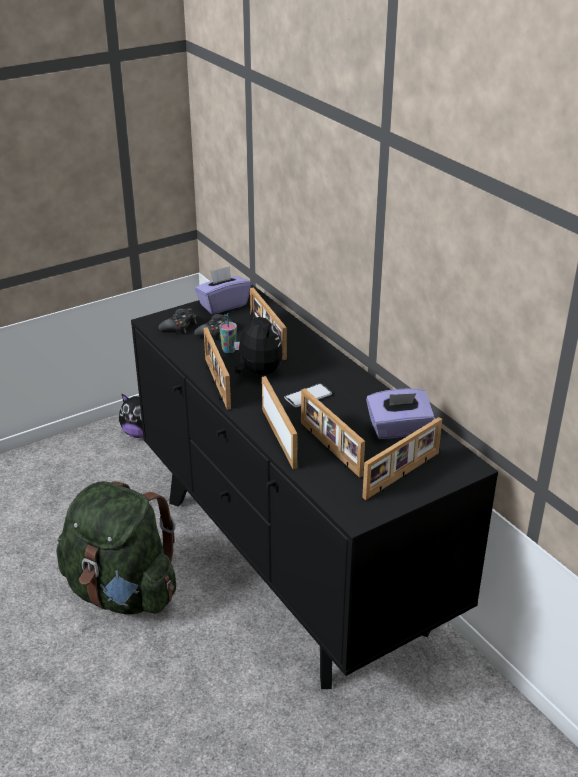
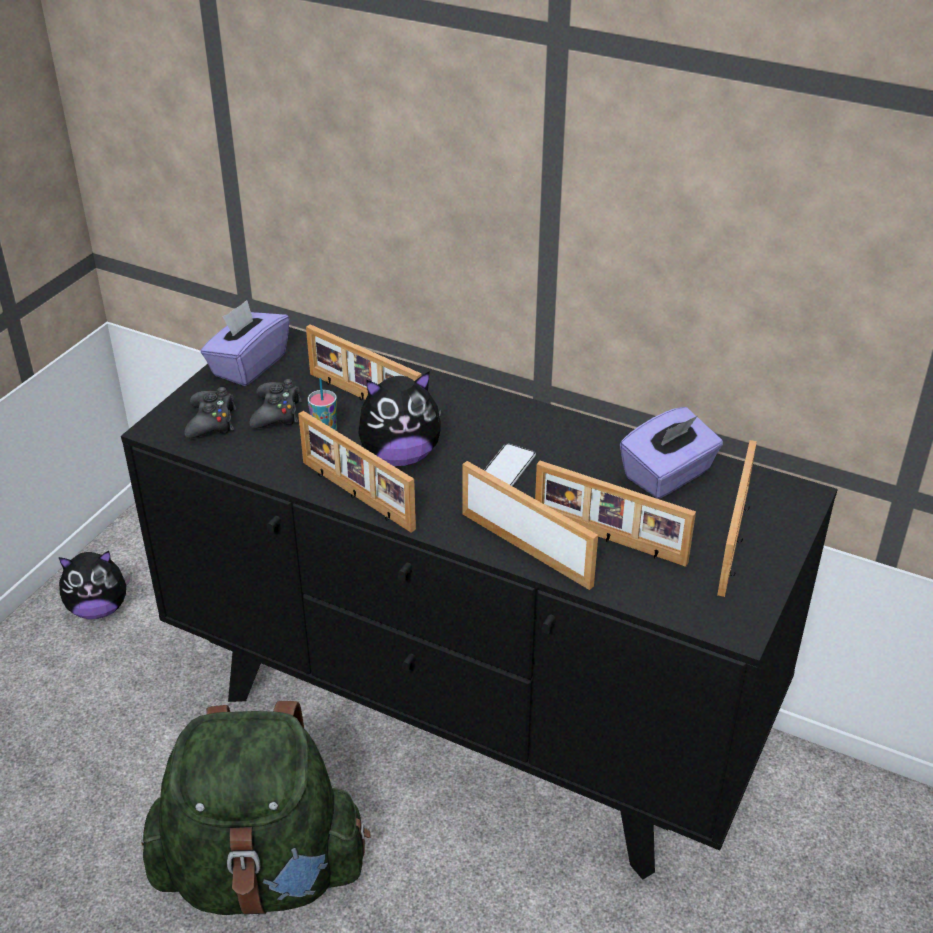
camera: 30 degrees left, 5 degrees up
plush toy [234,308,282,375] -> plush toy turned 135 degrees clockwise [358,372,442,466]

